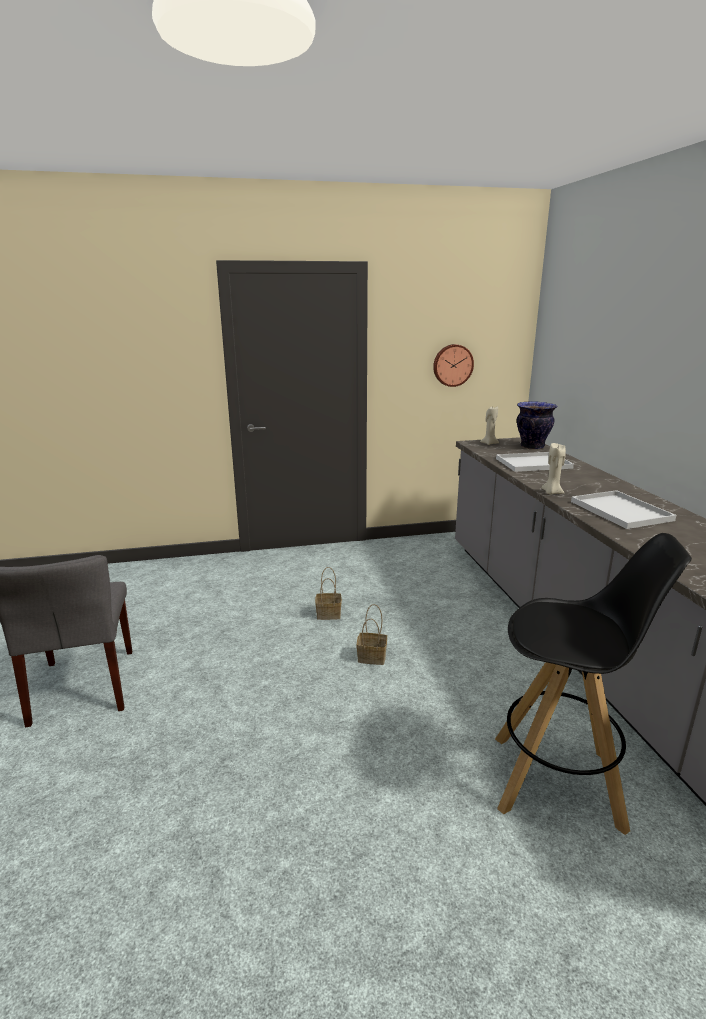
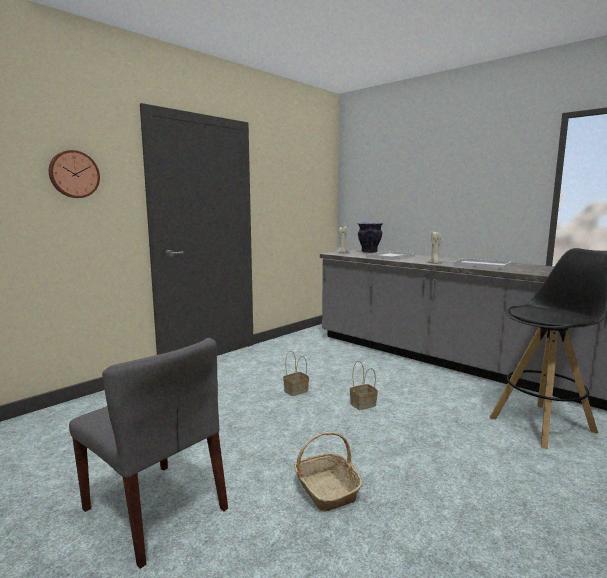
camera: 35 degrees left, 10 degrees down
wall clock [433,344,474,387] -> wall clock moved to [49,150,100,198]
none -> basket [294,432,362,512]

